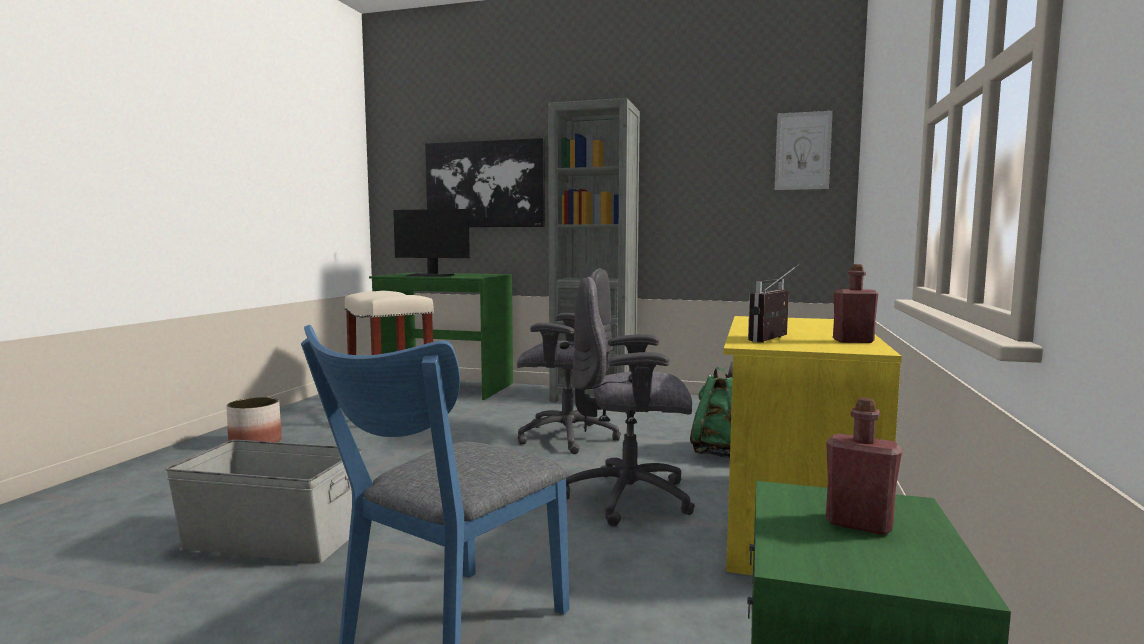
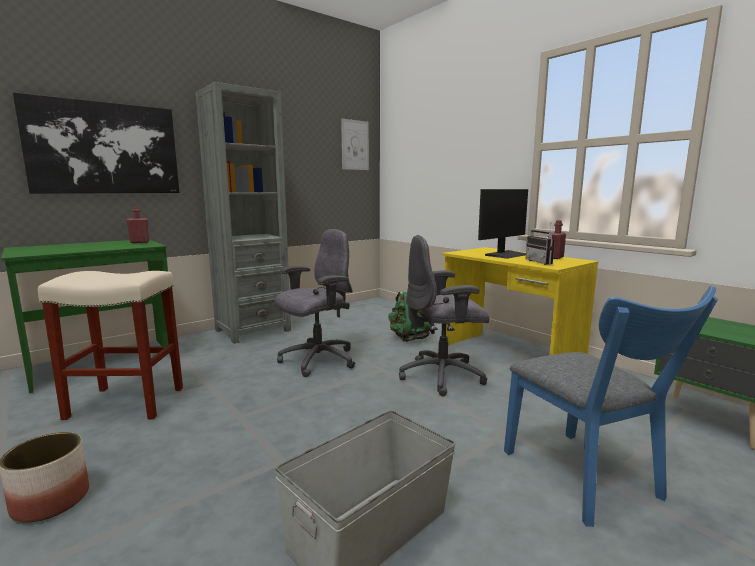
camera: 55 degrees left, 5 degrees up
monitor [393,209,470,277] -> monitor moved to [478,189,528,259]
grey office chair [566,277,695,526] -> grey office chair turned 45 degrees clockwise [399,235,489,396]
red bottle [826,397,902,535] -> red bottle moved to [126,206,149,243]

